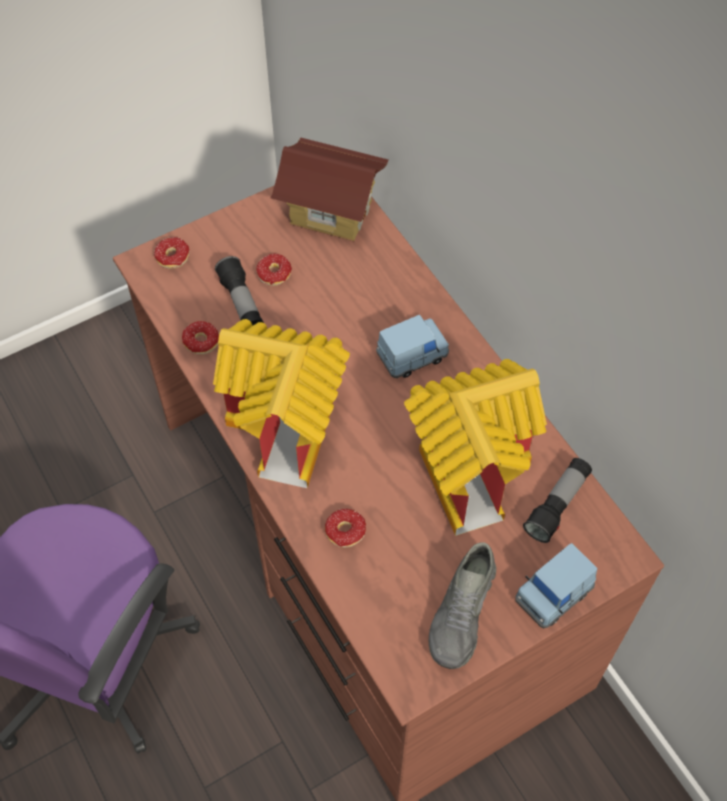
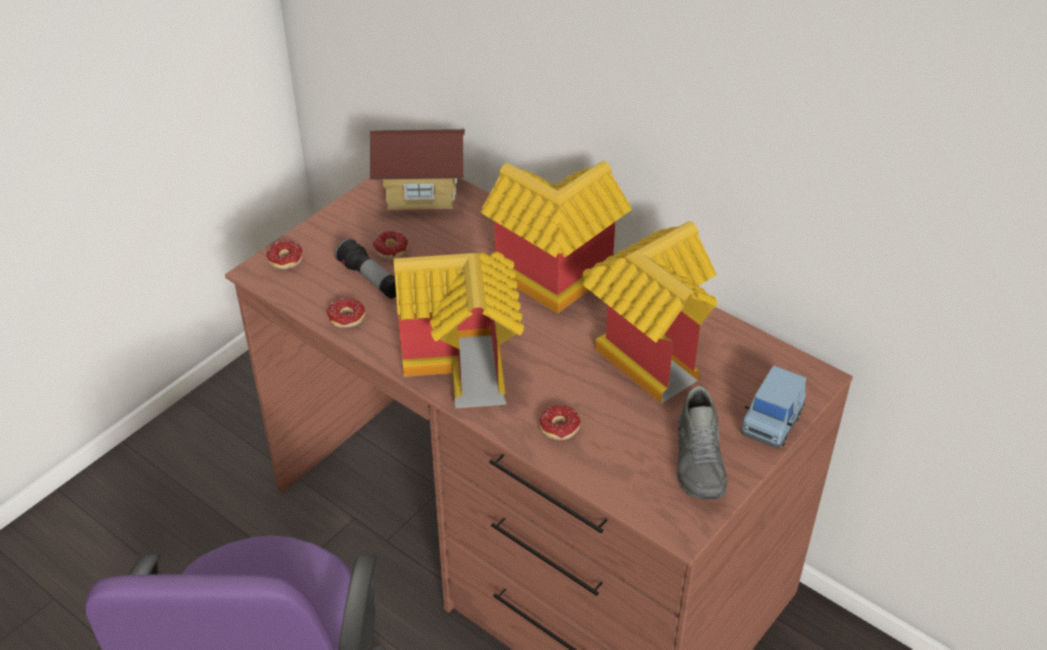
camera: 20 degrees left, 15 degrees down
blue toy car [376,315,449,378] -> toy house [480,161,632,314]
flashlight [523,458,592,543] -> none

